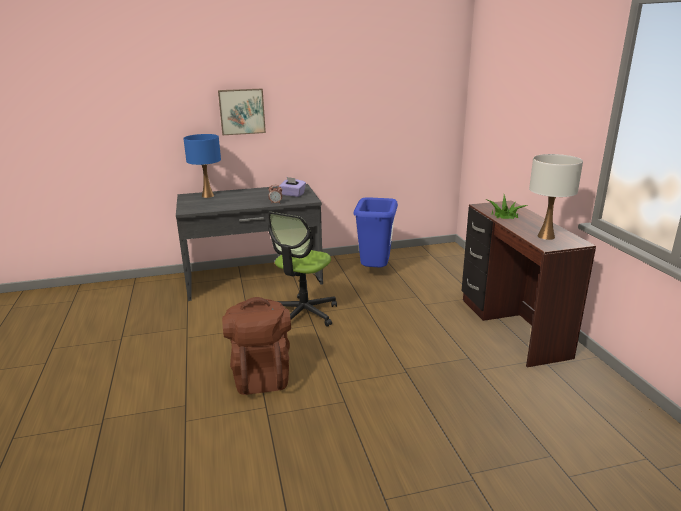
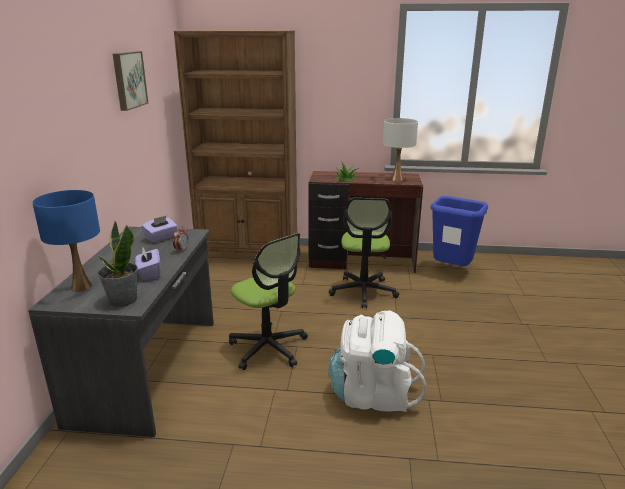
camera: 70 degrees left, 0 degrees up
picture [218,88,266,135] -> picture moved to [113,51,148,111]
brown backpack [222,297,291,395] -> white backpack [328,310,426,412]
blue trash can [353,197,398,267] -> blue trash can moved to [431,196,488,266]
none -> potted plant [98,221,138,307]
none -> purple tissue box [135,248,161,280]
none -> brown bookcase [174,30,297,254]
none -> office chair [329,198,399,308]

